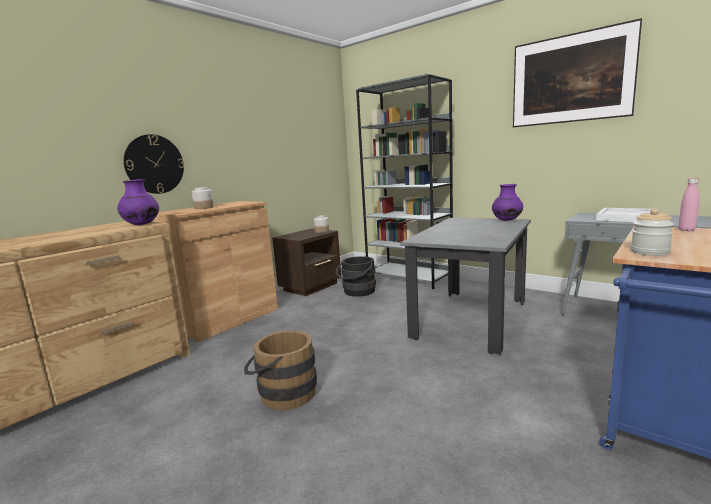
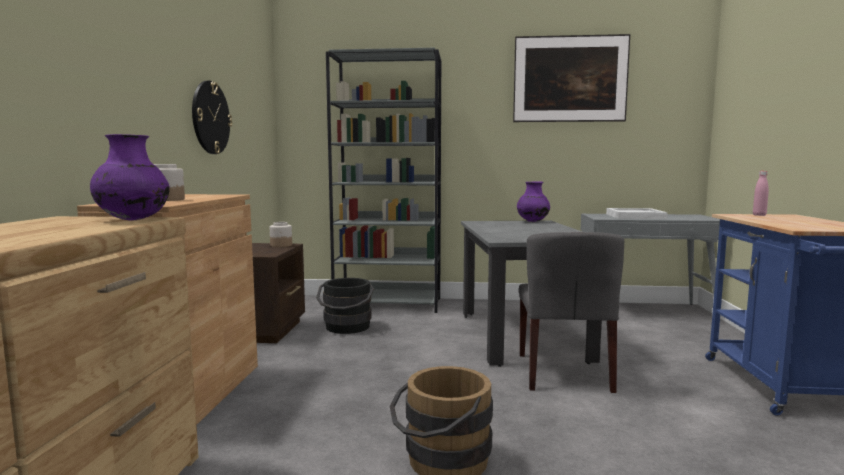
camera: 35 degrees left, 5 degrees down
wall clock [124,134,184,194] -> wall clock moved to [192,81,232,154]
jar [631,208,674,256] -> none
none -> grey chair [519,232,624,393]

